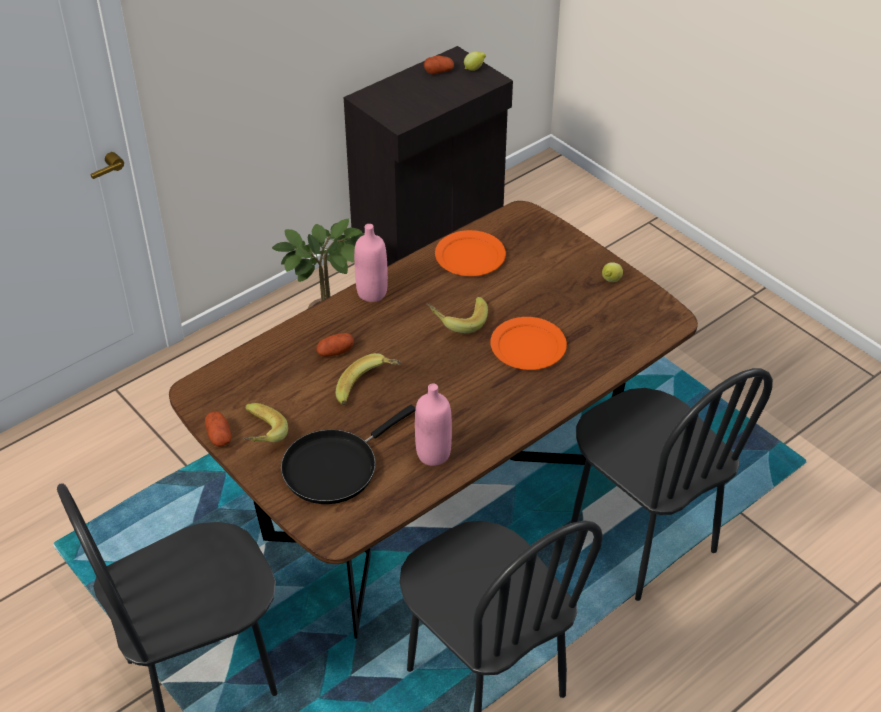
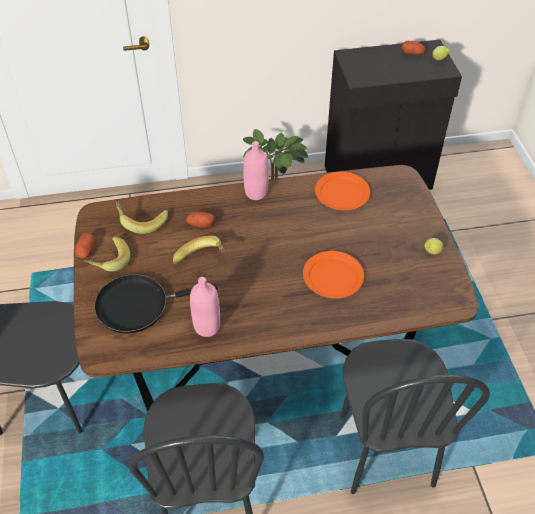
camera: 30 degrees right, 5 degrees up
banana [427,297,488,333] -> banana moved to [116,200,168,234]

